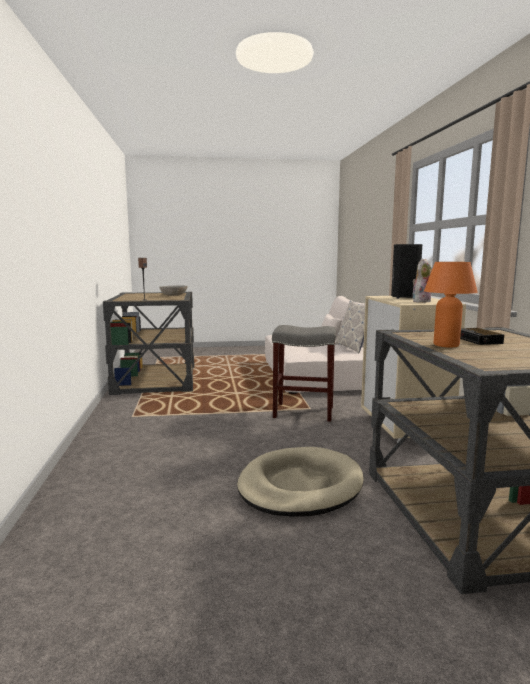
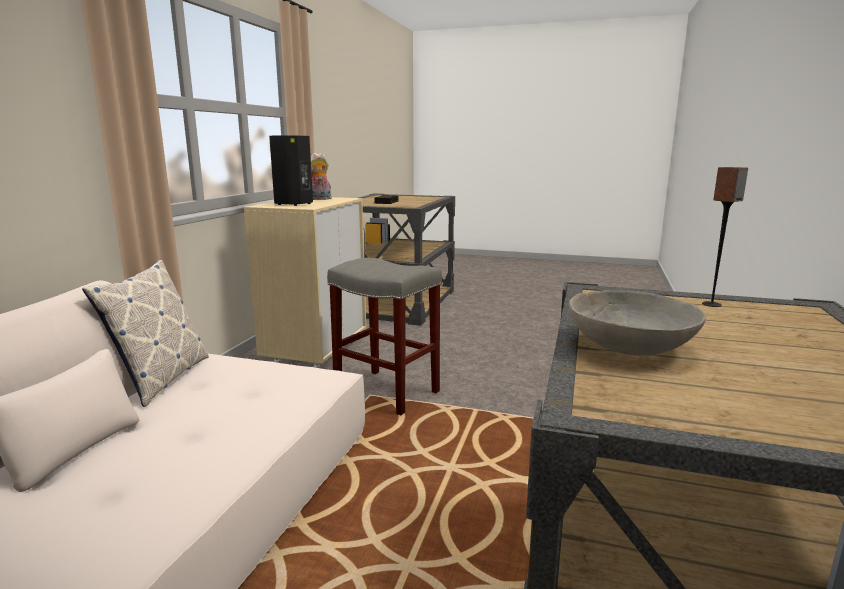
camera: 155 degrees left, 5 degrees up
beige dog bed [237,447,364,517] -> none
orange table lamp [424,262,478,347] -> none

